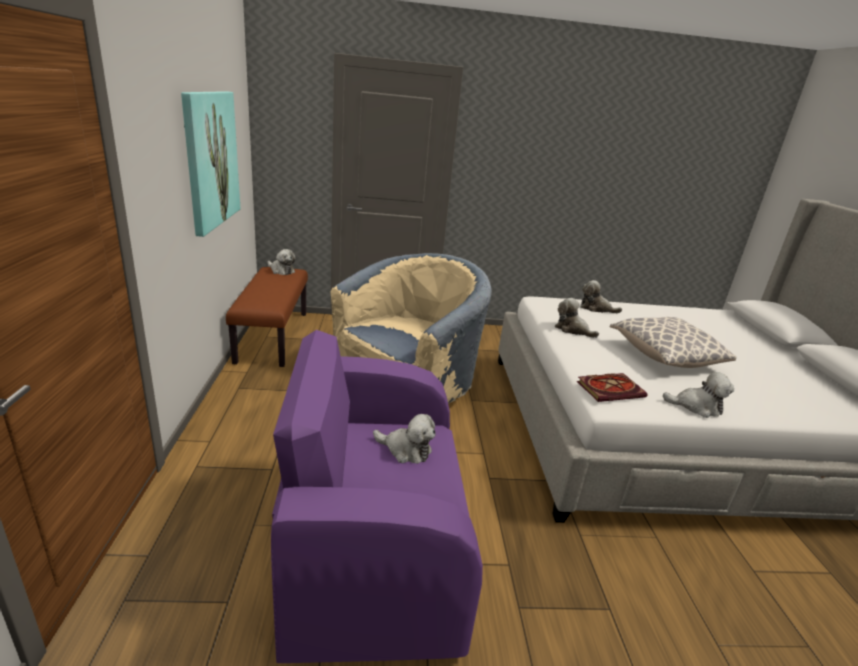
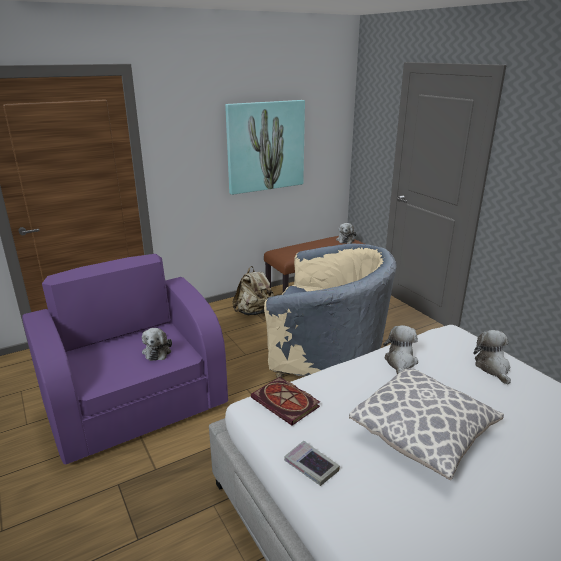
camera: 65 degrees right, 0 degrees up
plush toy [663,372,734,418] -> book [284,441,340,486]
none -> beige backpack [232,266,274,316]

